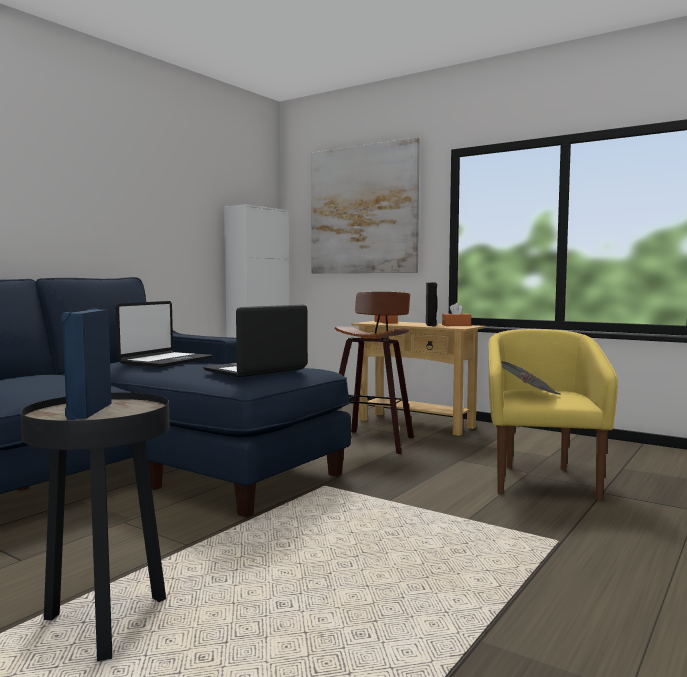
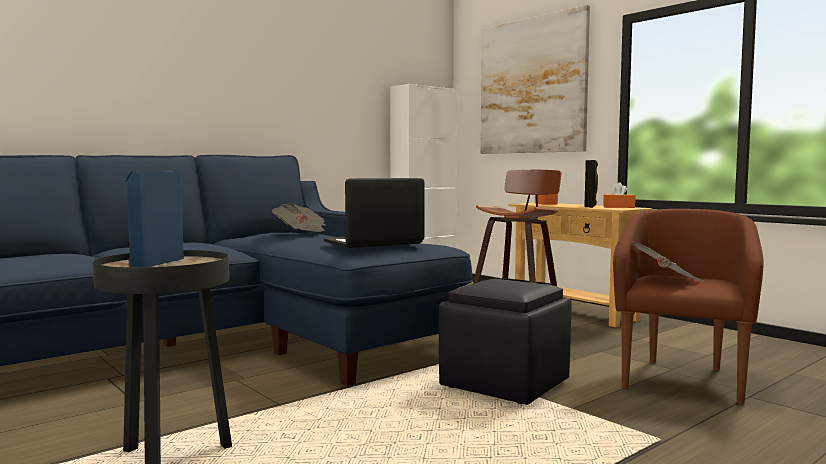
camera: 15 degrees right, 0 degrees up
laptop [116,301,213,367] -> newspaper [272,204,326,232]
yellow armchair [488,329,618,501] -> brown armchair [613,209,764,404]
none -> black ottoman [439,279,572,405]

